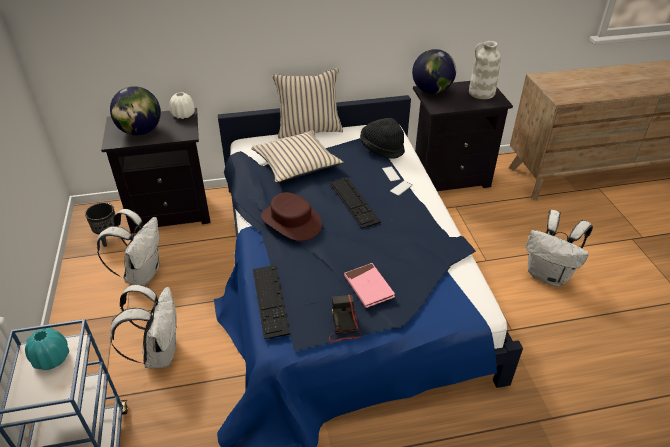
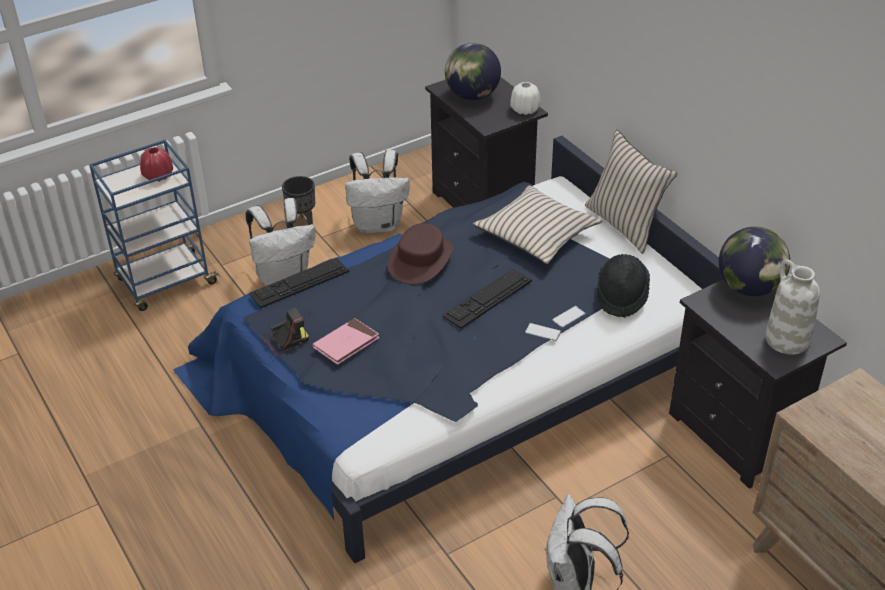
camera: 70 degrees right, 0 degrees up
turquoise vase [25,328,69,370] -> red vase [140,147,173,182]
black planter [85,203,119,247] -> black planter moved to [282,176,315,225]

